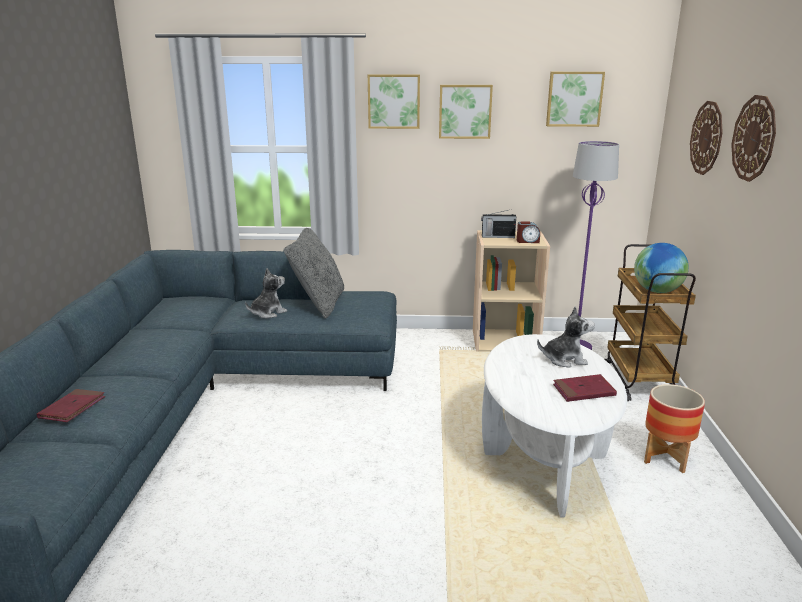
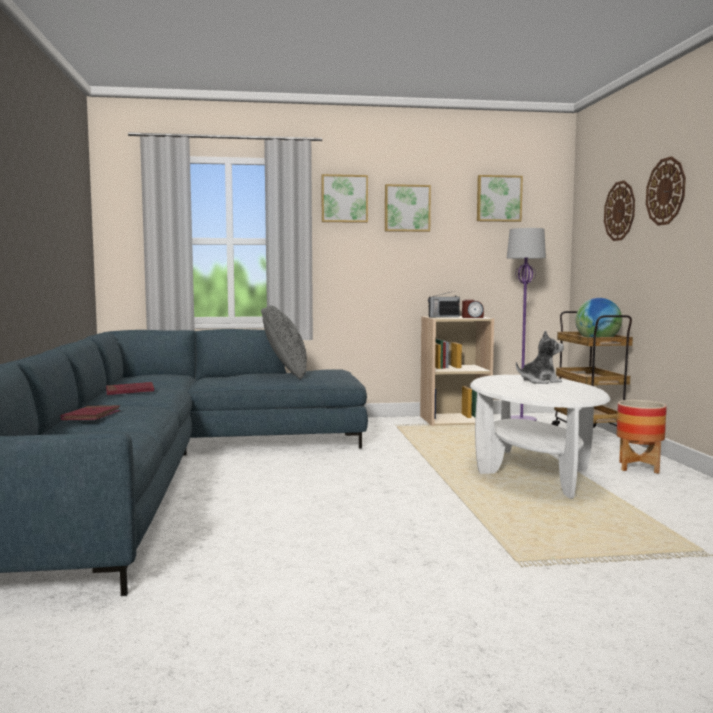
camera: 10 degrees left, 15 degrees down
plush toy [245,268,287,319] -> none
red book [553,374,617,402] -> red book moved to [106,382,154,395]

